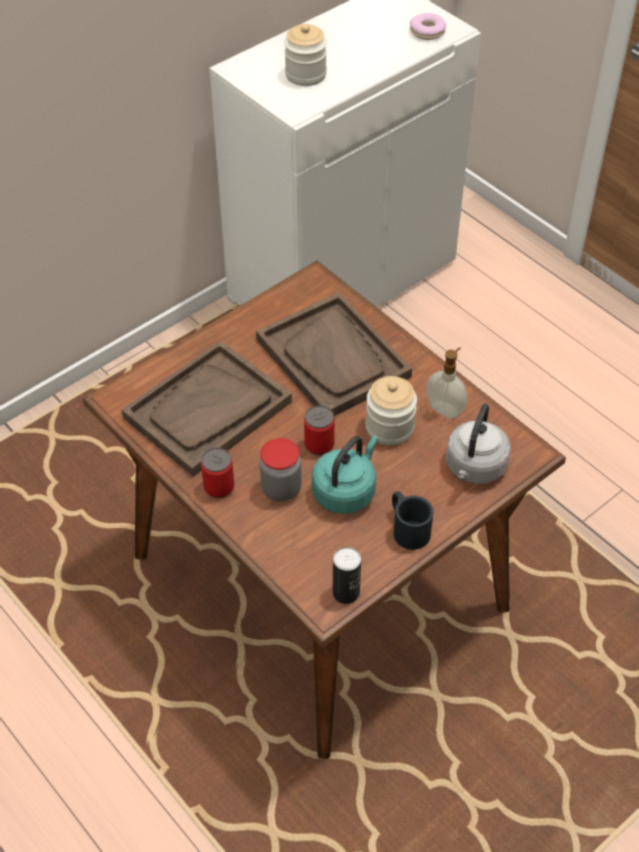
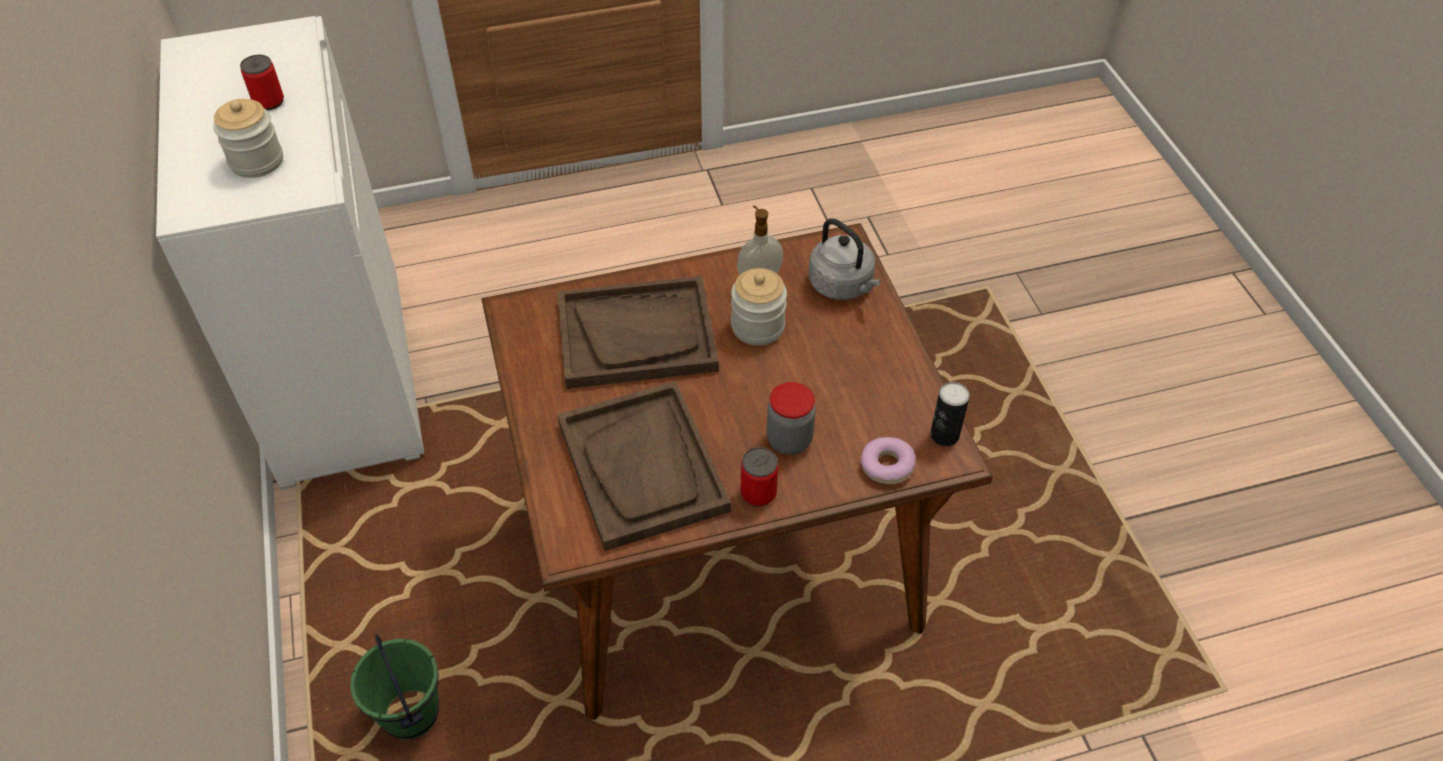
camera: 65 degrees left, 0 degrees up
can [304,405,335,455] -> can moved to [240,55,284,111]
turquoise kettle [312,436,378,514] -> none
black mug [392,491,434,550] -> none
donut [410,13,446,40] -> donut moved to [860,437,916,484]
none -> green bucket [350,634,439,740]

